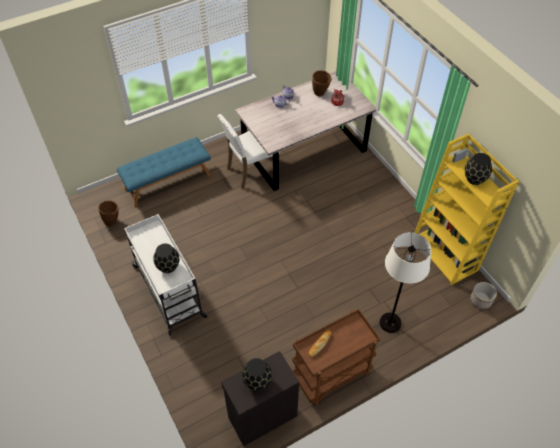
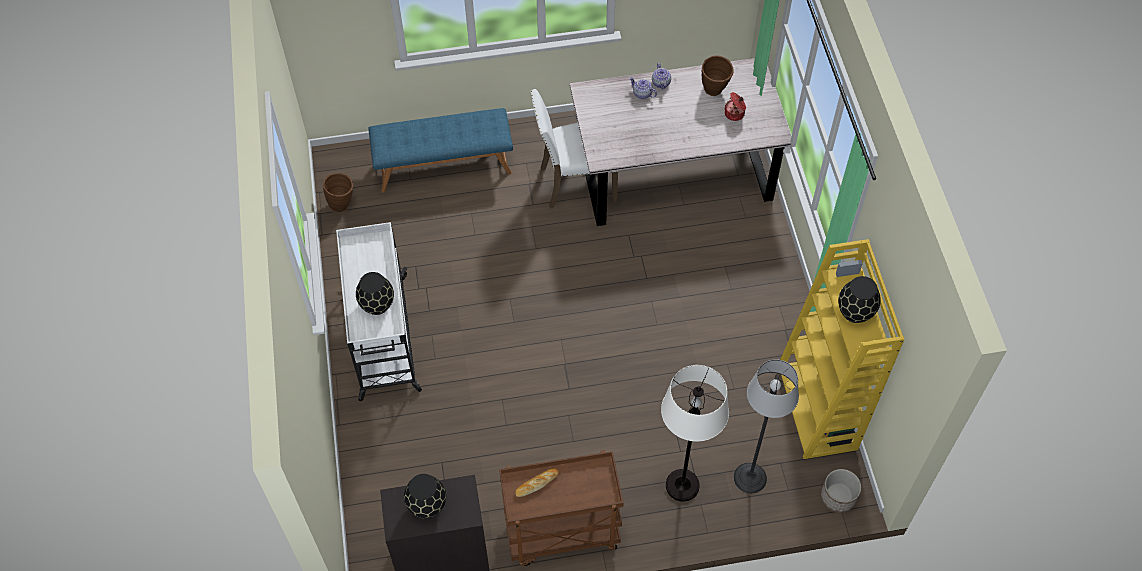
camera: 20 degrees right, 5 degrees up
none -> floor lamp [734,360,799,493]

